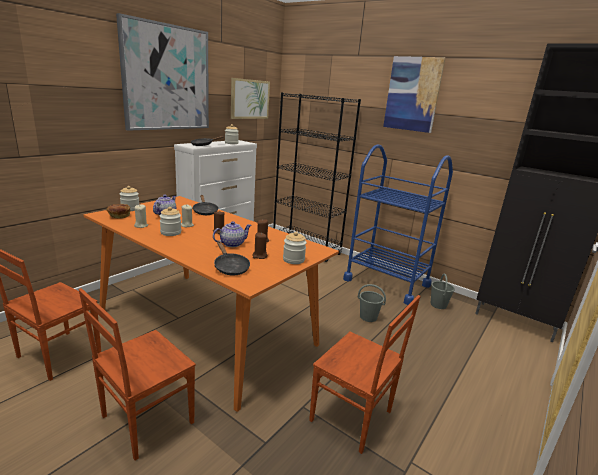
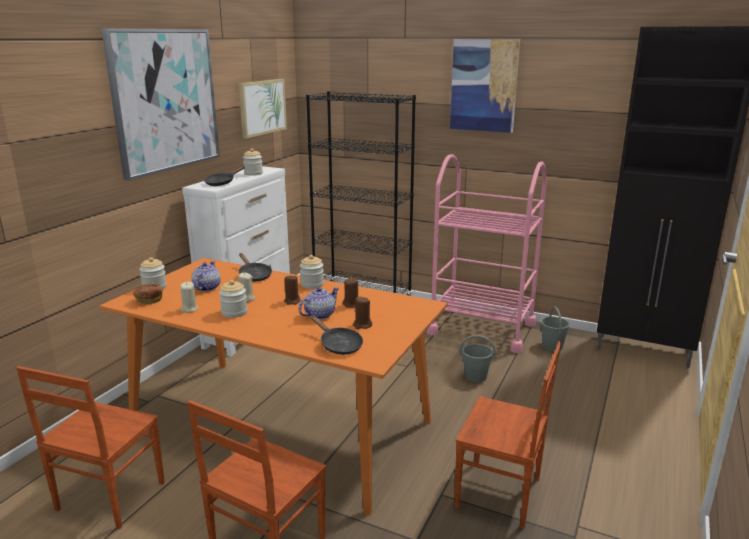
camera: 10 degrees left, 0 degrees up
jar [283,232,307,264] -> jar moved to [300,255,324,289]
blue cart [343,144,453,305] -> pink cart [427,154,547,353]

